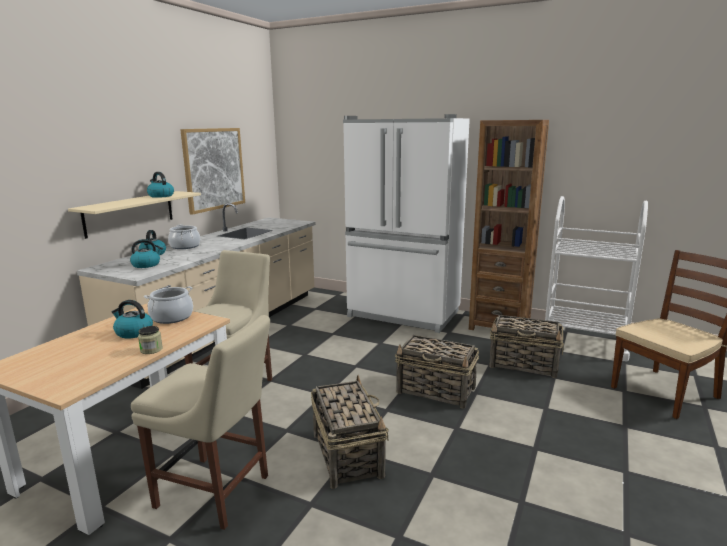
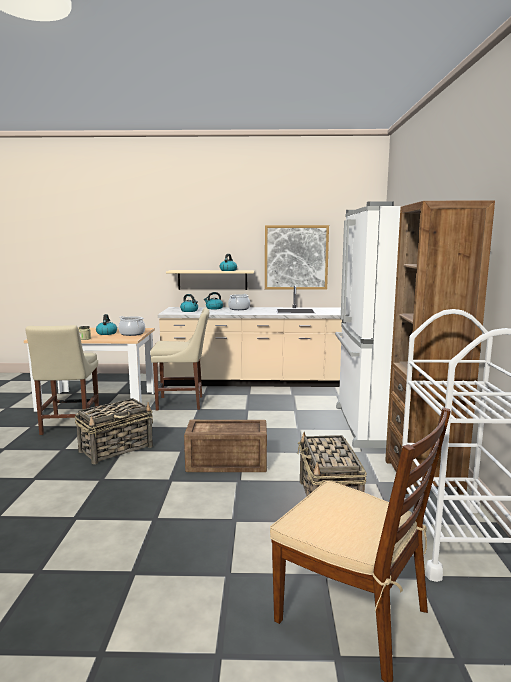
camera: 65 degrees right, 5 degrees down
basket [395,335,479,409] -> crate [184,420,267,472]

